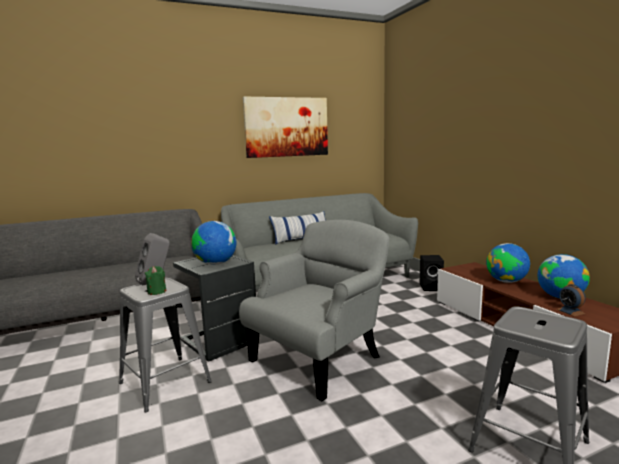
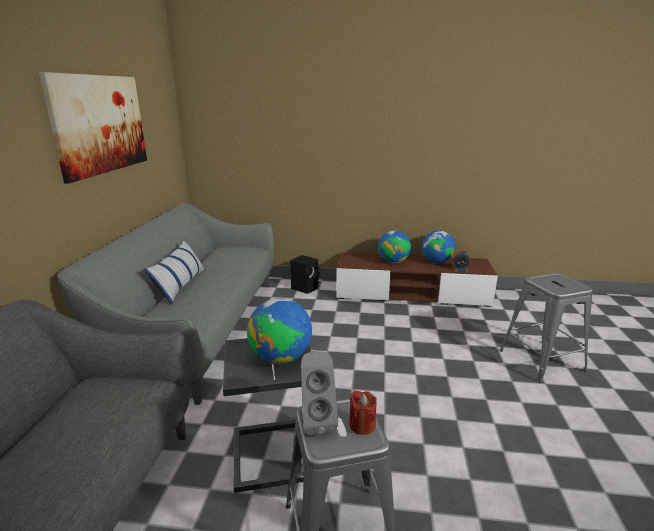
camera: 60 degrees left, 10 degrees up
green candle [145,266,166,295] -> red candle [349,390,377,435]
grey armchair [239,220,389,401] -> none

